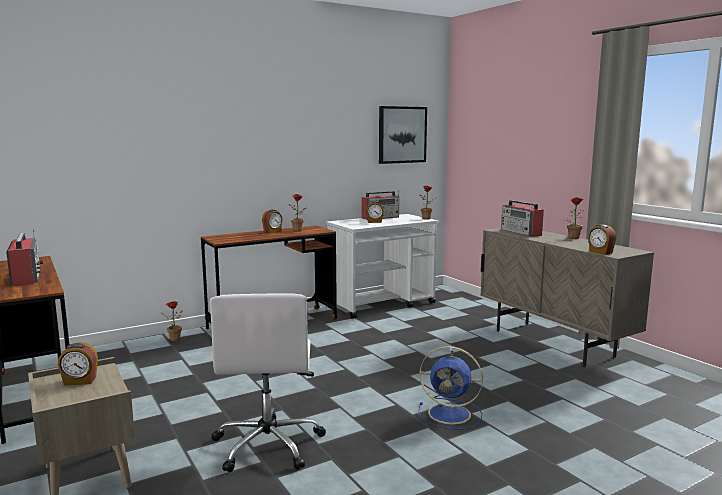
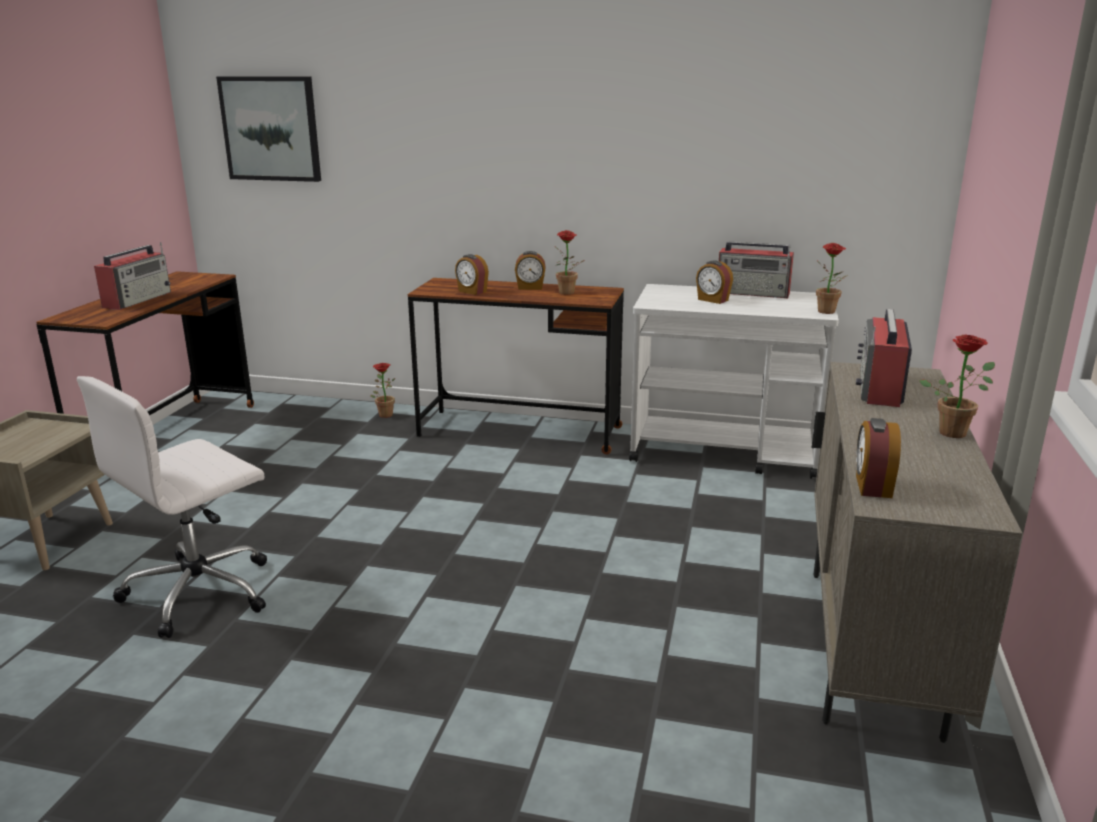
camera: 45 degrees right, 10 degrees up
alarm clock [58,342,98,386] -> alarm clock moved to [455,254,489,295]
picture [379,106,427,164] -> picture moved to [216,76,321,182]
blue fan [418,346,483,430] -> none

